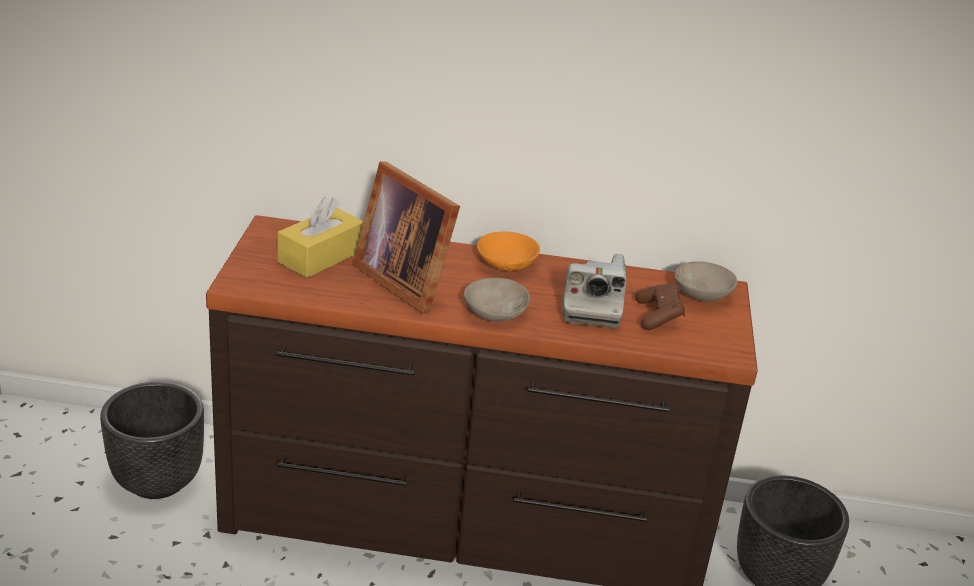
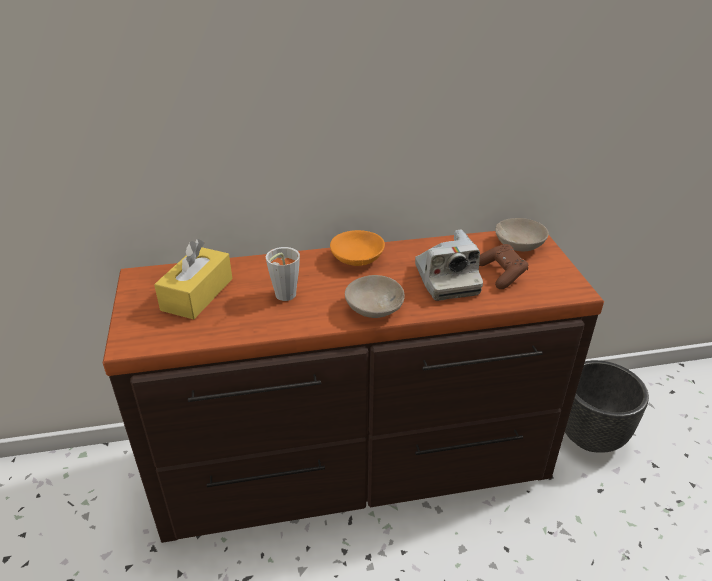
camera: 15 degrees left, 5 degrees up
black planter [100,382,204,499] -> none
picture frame [353,162,460,314] -> grey cup [266,247,300,301]

